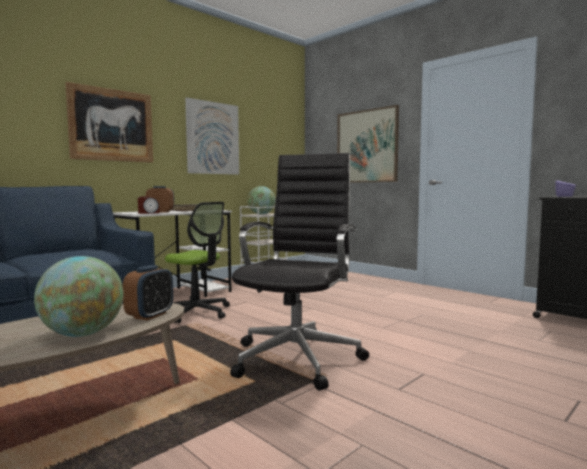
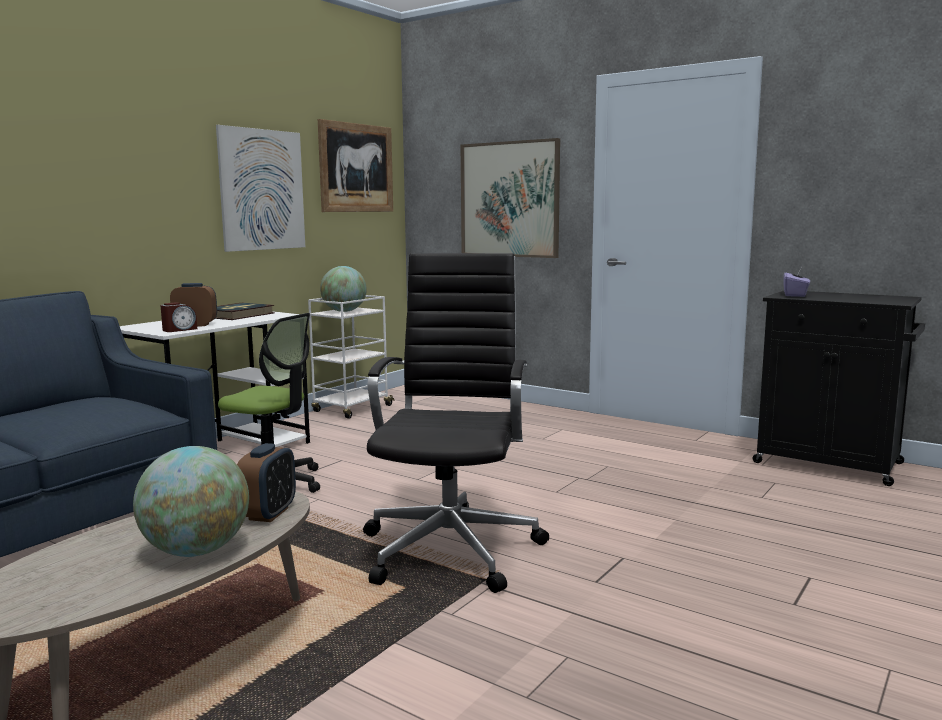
camera: 10 degrees left, 5 degrees up
picture [65,82,153,163] -> picture moved to [318,119,393,212]

